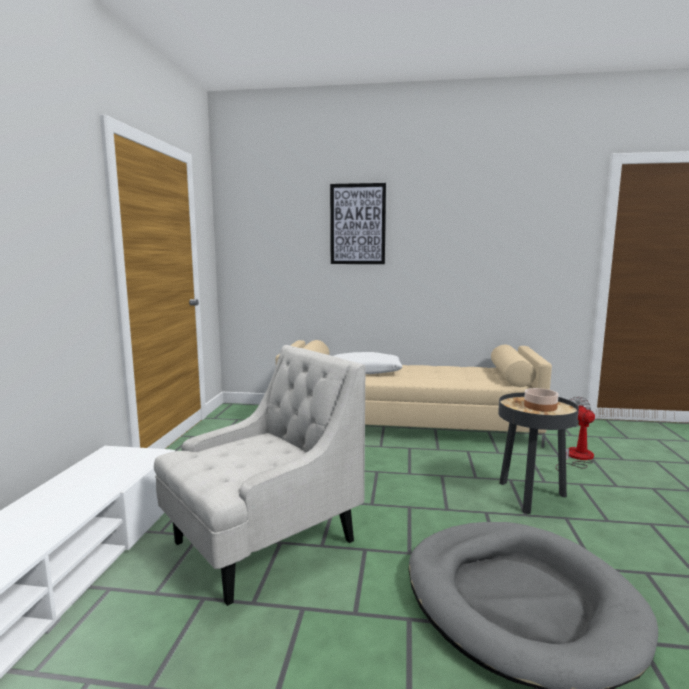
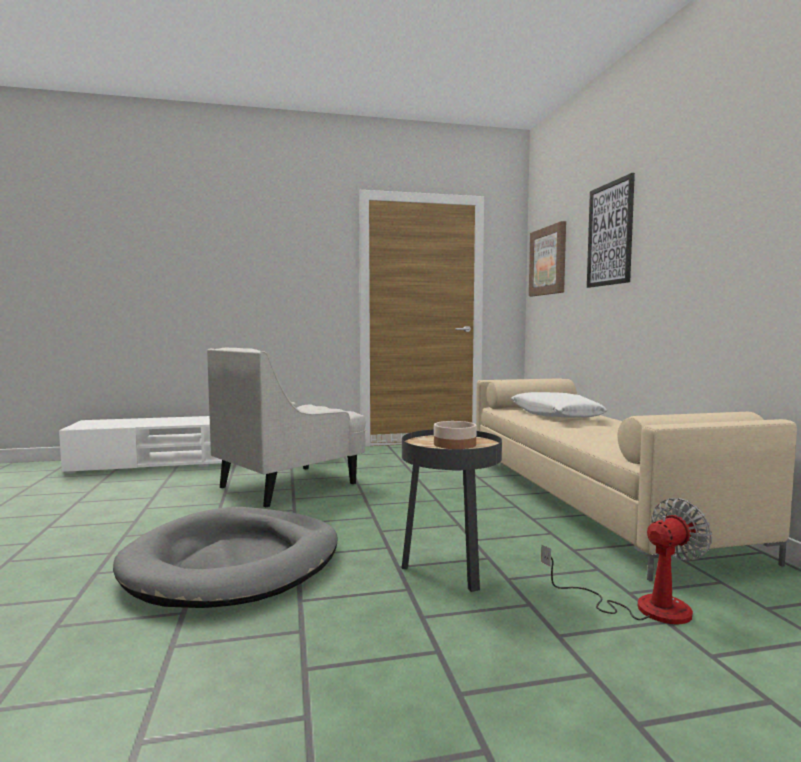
camera: 70 degrees right, 5 degrees down
white armchair [154,345,365,606] -> white armchair turned 105 degrees clockwise [207,348,366,507]
none -> picture [529,221,566,296]

